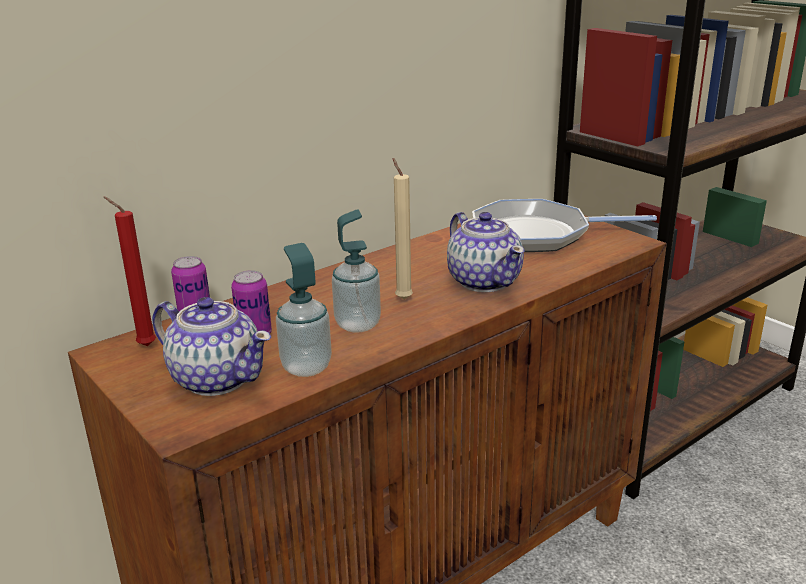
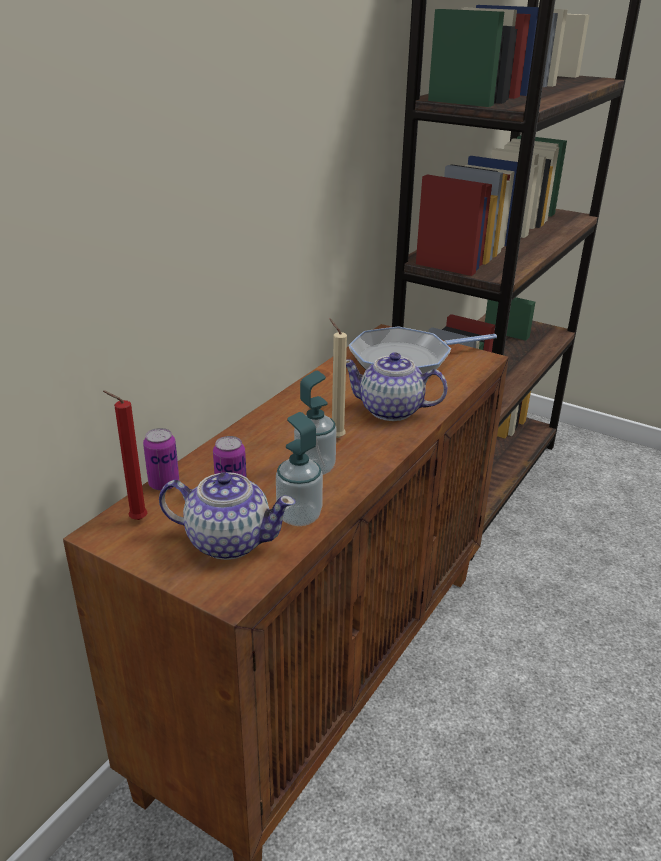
camera: 20 degrees left, 5 degrees up
teapot [447,212,524,292] -> teapot turned 150 degrees clockwise [346,352,448,421]

